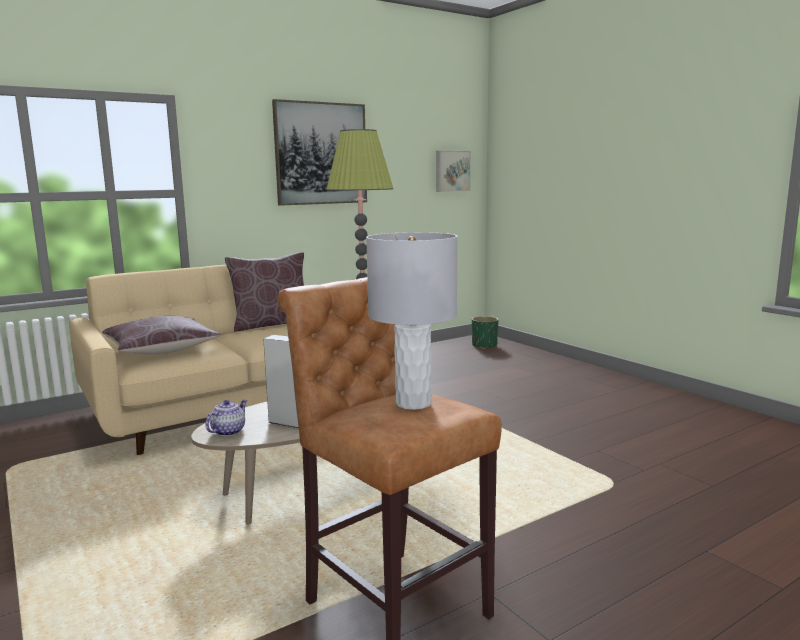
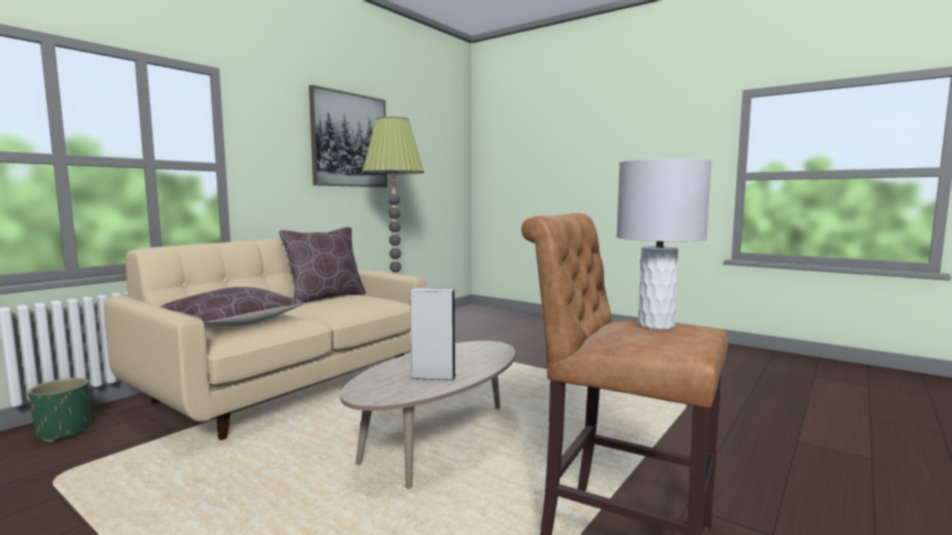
camera: 20 degrees left, 5 degrees down
teapot [205,400,247,436] -> none
picture [436,151,471,192] -> none
green planter [472,316,499,349] -> green planter moved to [28,378,91,442]

